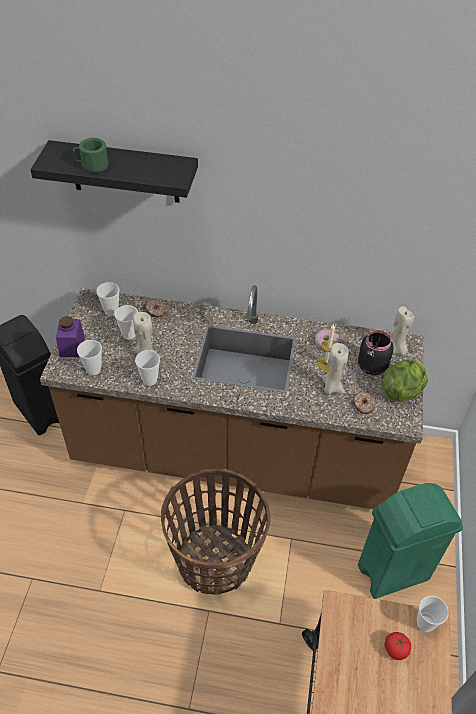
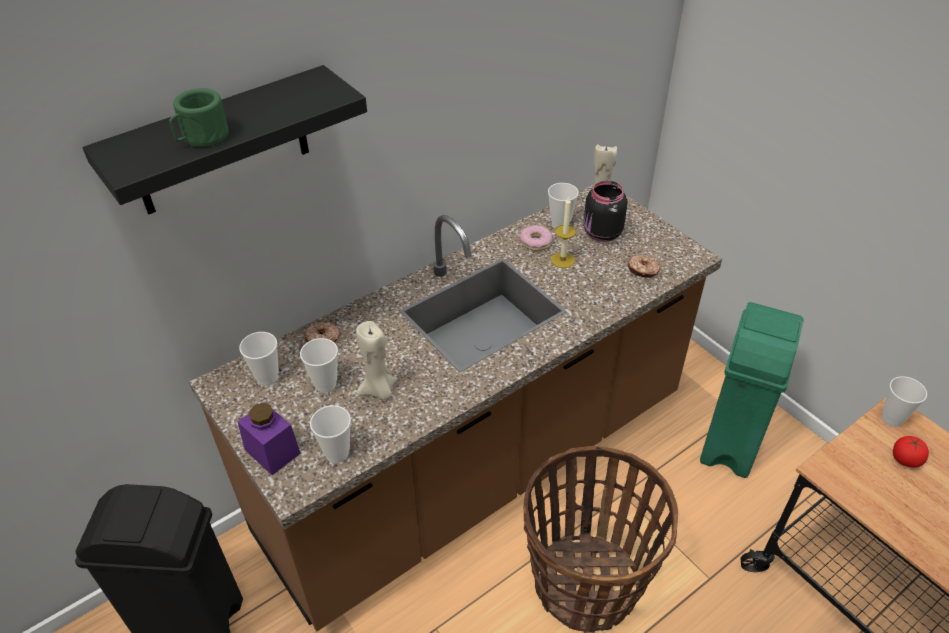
camera: 45 degrees left, 5 degrees down
cup [135,350,160,386] -> cup moved to [548,183,579,228]
beige candle [322,343,349,395] -> none
lettuce [381,359,428,402] -> none

